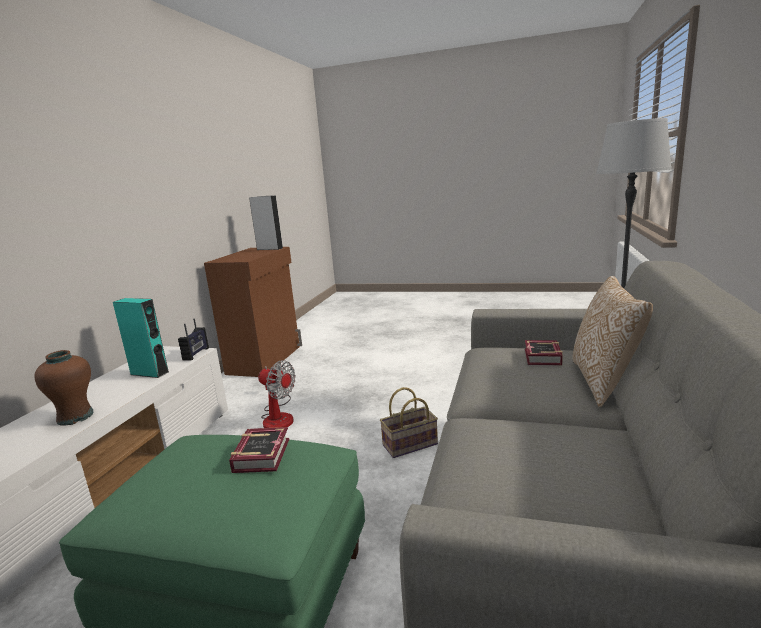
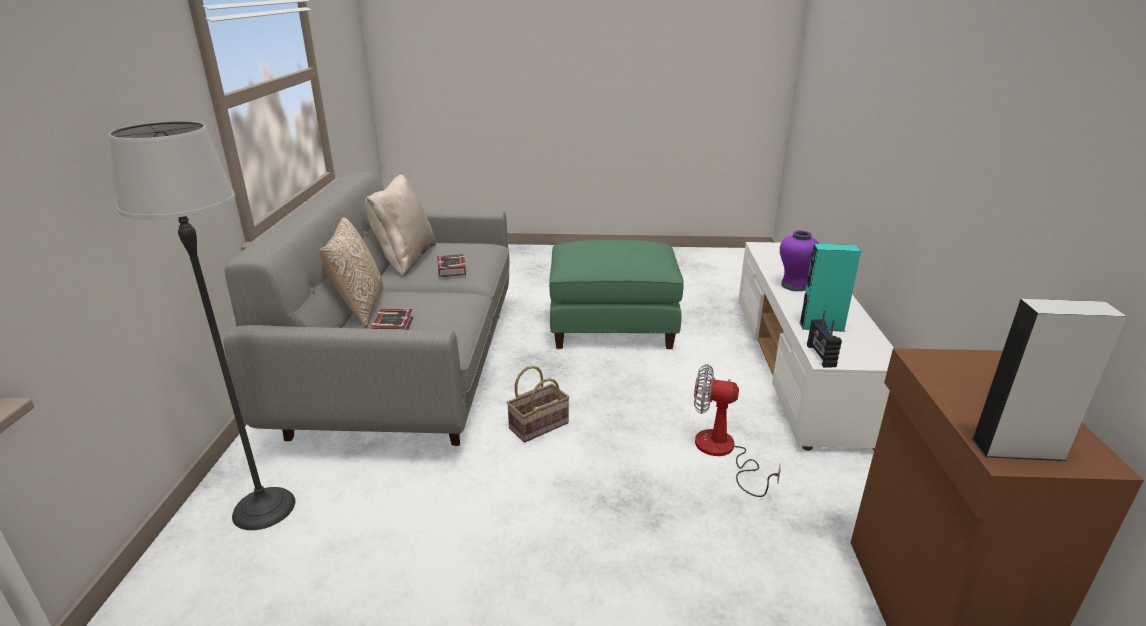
camera: 165 degrees right, 10 degrees up
brown vase [35,350,93,426] -> purple vase [780,230,819,291]
book [229,427,289,473] -> book moved to [437,254,467,277]
none -> beige pillow [365,174,436,276]

